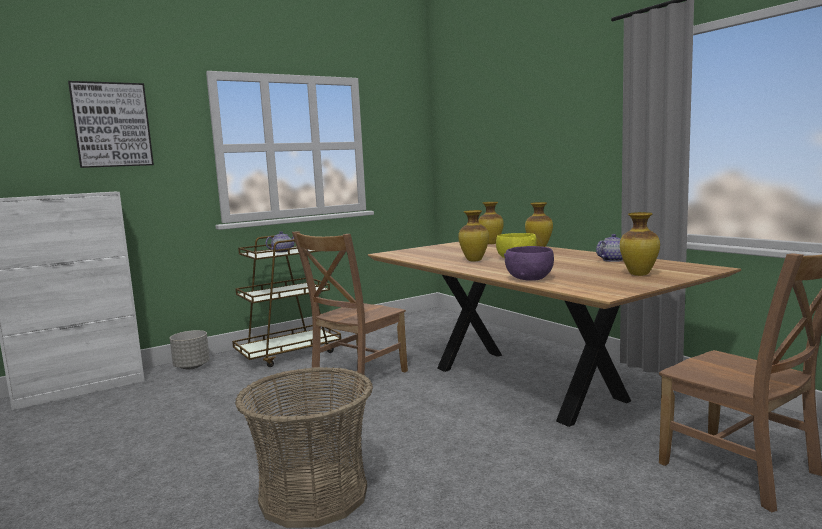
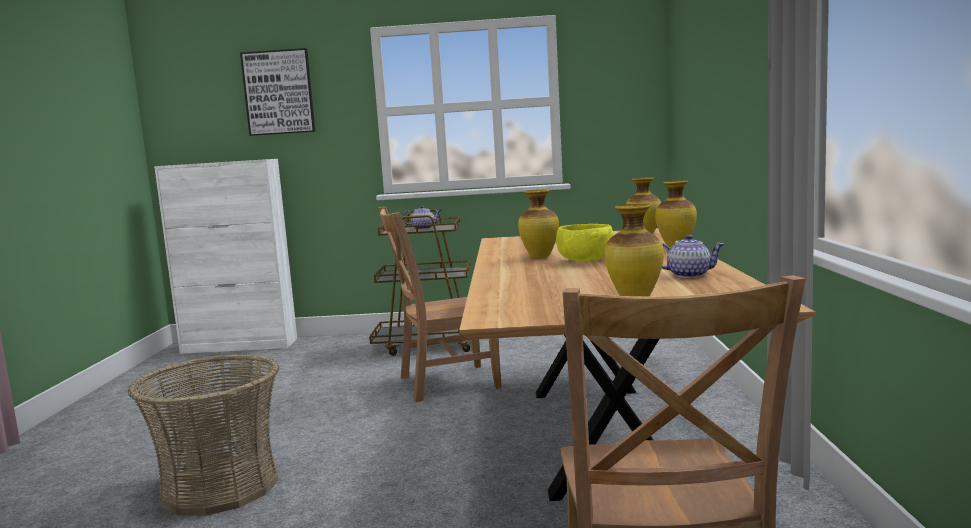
camera: 35 degrees right, 0 degrees up
grey planter [170,330,210,369] -> none
purple bowl [504,246,554,281] -> none

